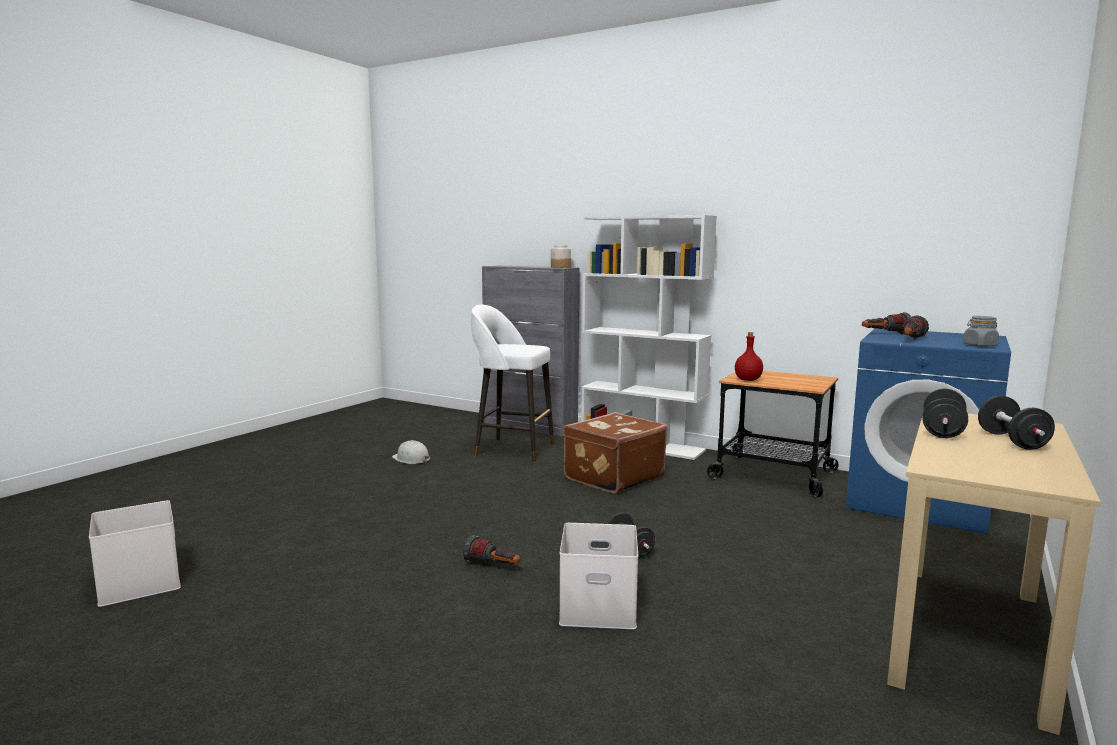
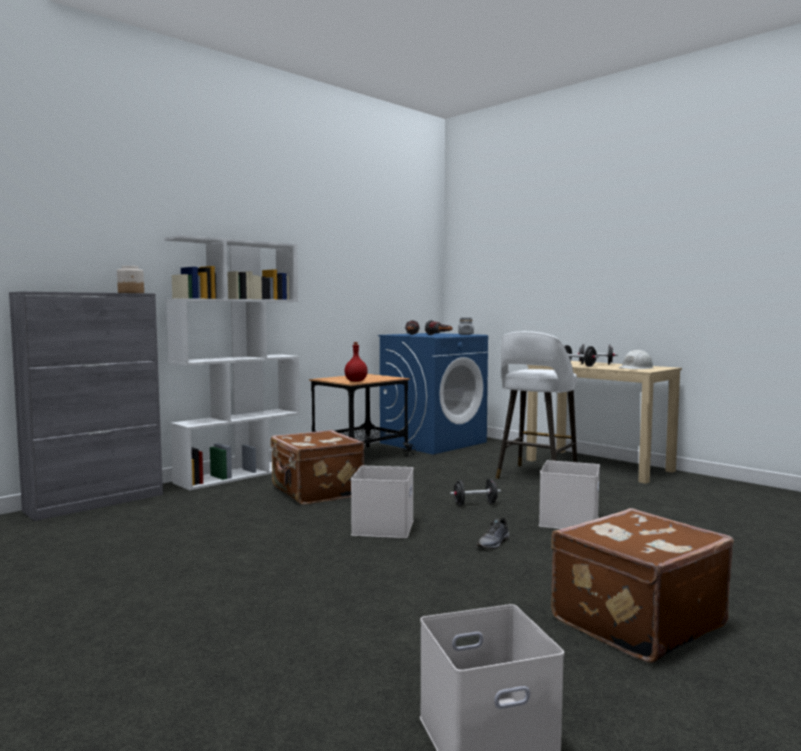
camera: 75 degrees left, 5 degrees down
white hard hat [392,440,430,464] -> white hard hat moved to [618,350,654,369]
flashlight [463,535,520,565] -> grey shoe [477,518,510,549]
white stool [471,305,554,462] -> white stool moved to [496,331,577,479]
none -> white storage box [351,466,414,538]
none -> brown suitcase [551,508,734,663]

